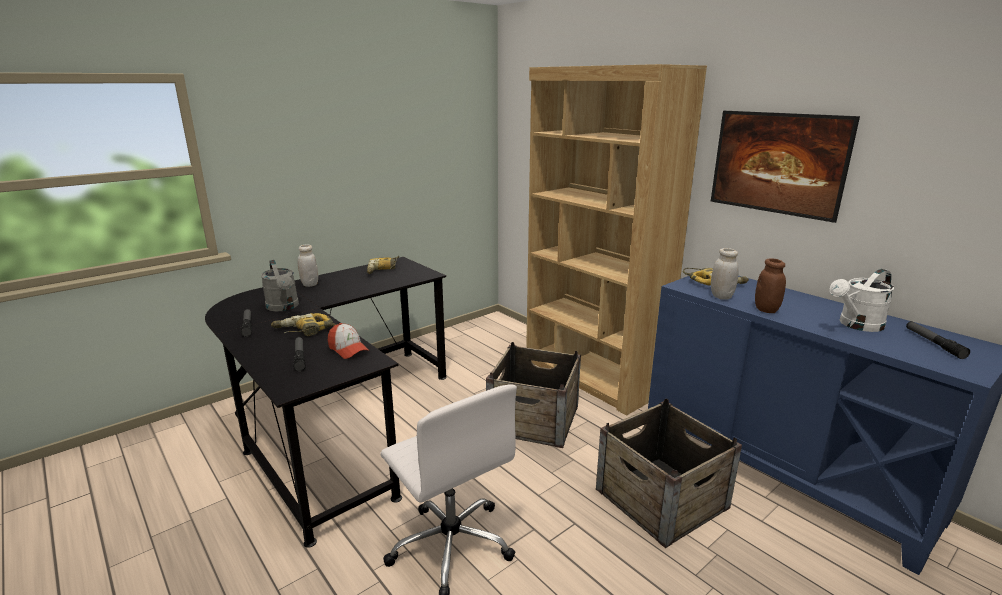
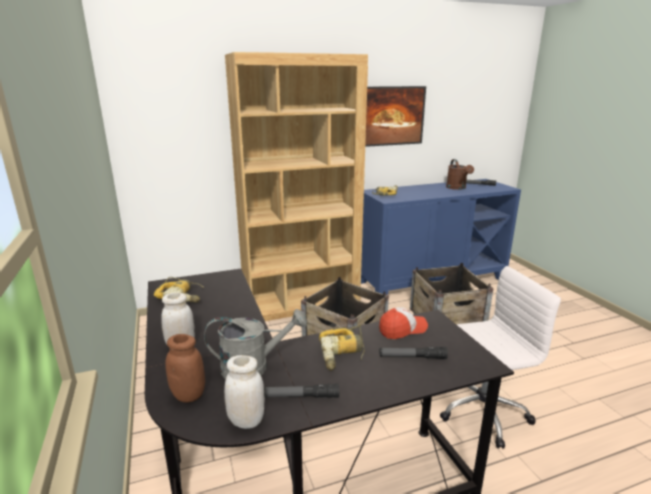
camera: 70 degrees left, 0 degrees up
white jar [711,248,739,300] -> white jar moved to [224,355,265,429]
brown jar [755,258,786,313] -> brown jar moved to [165,334,205,403]
white watering can [830,269,895,332] -> brown watering can [446,159,474,190]

